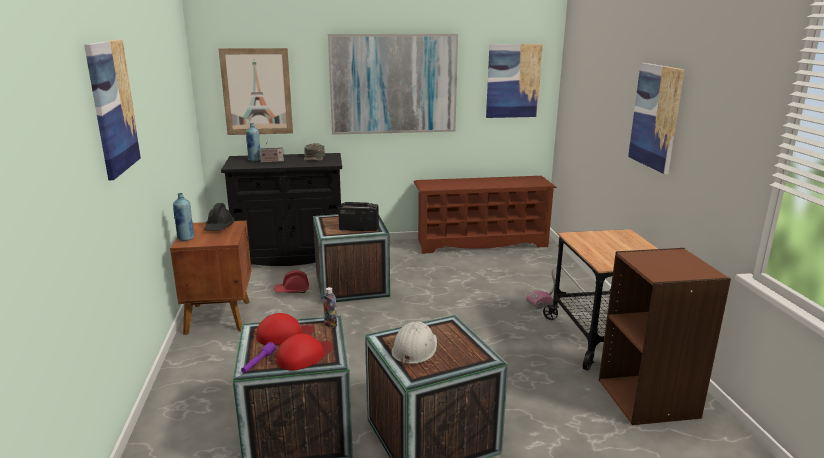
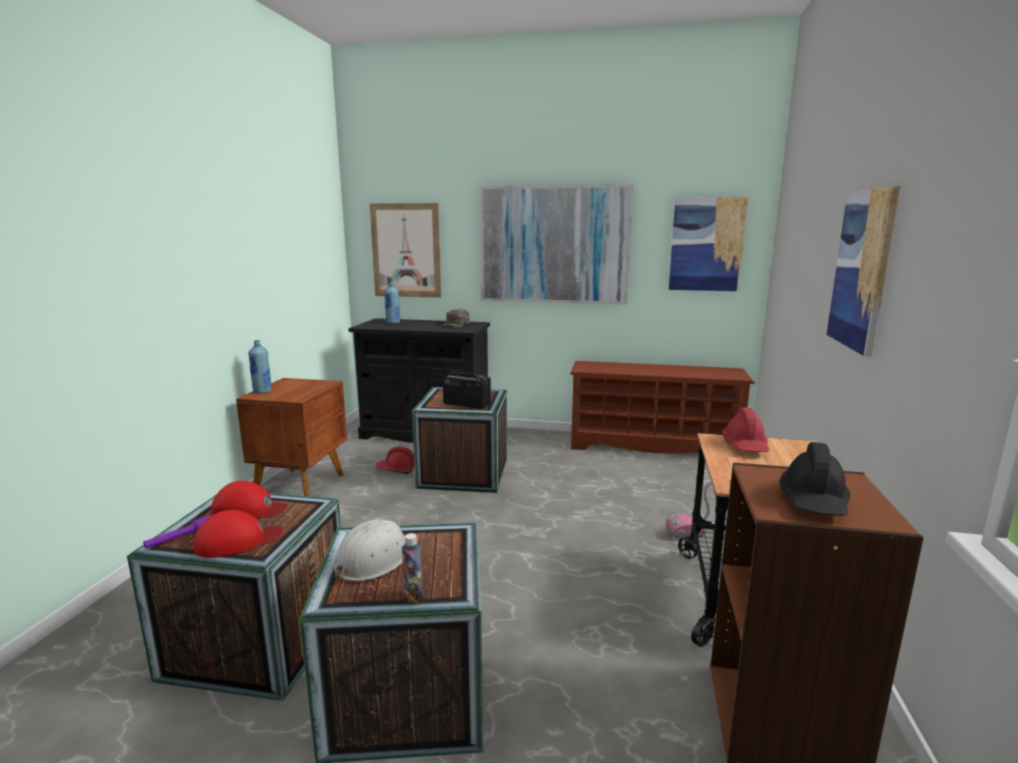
camera: 20 degrees right, 5 degrees down
picture [84,40,141,180] -> none
black hard hat [204,203,234,231] -> black hard hat moved to [779,442,850,516]
radio [258,141,284,163] -> none
bottle [323,287,337,327] -> bottle moved to [402,533,423,605]
none -> red hard hat [722,407,770,452]

